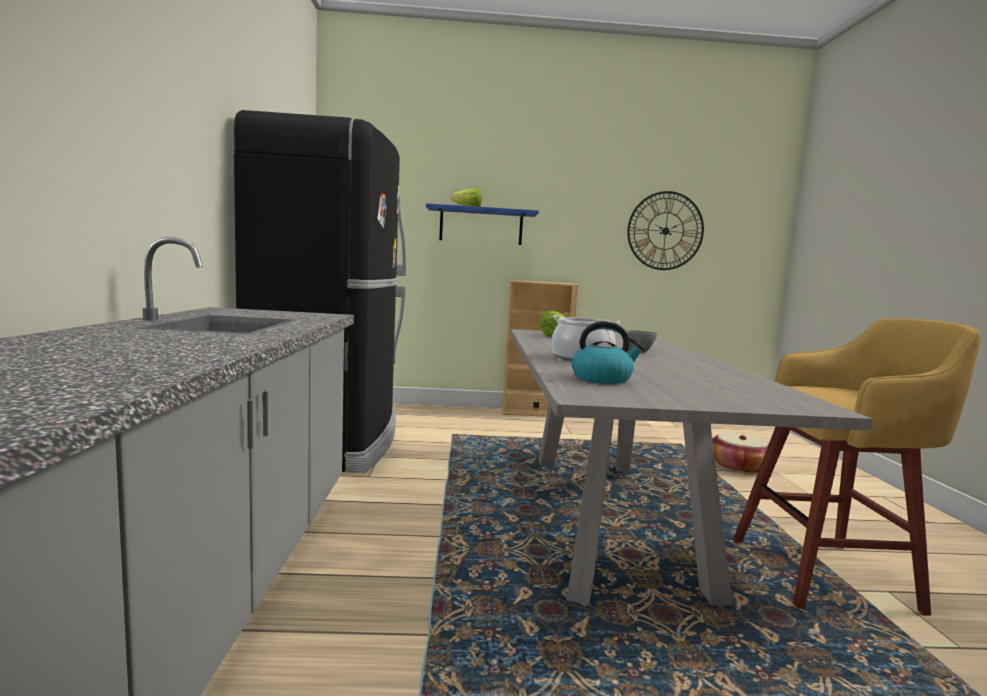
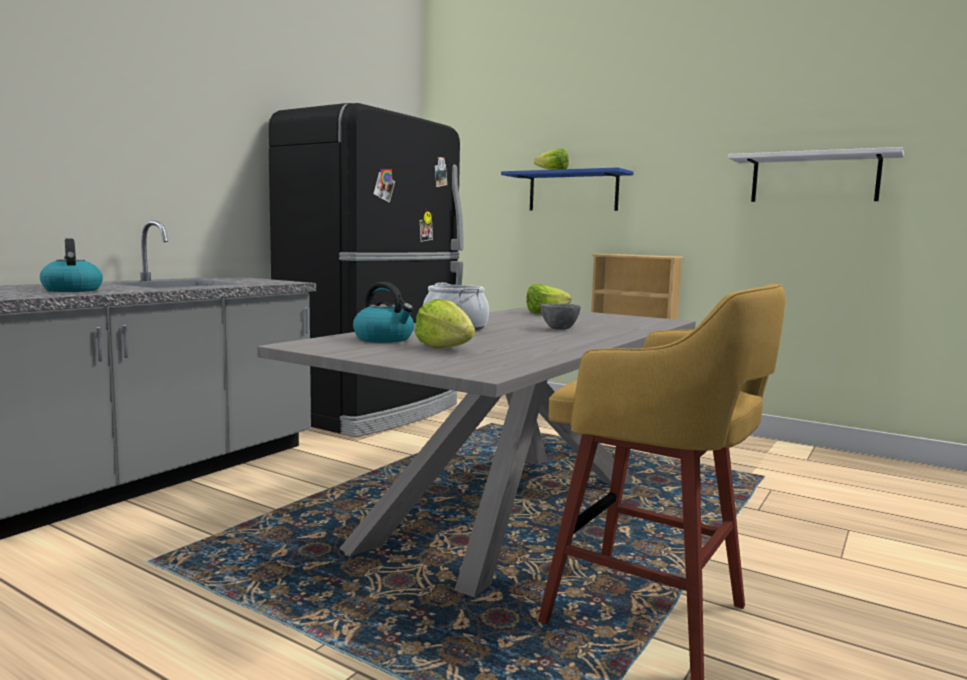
camera: 35 degrees right, 0 degrees up
wall clock [627,191,704,270] -> white shelf [728,147,904,202]
basket [712,432,769,474] -> none
none -> kettle [40,238,103,292]
none -> lettuce [415,299,475,348]

